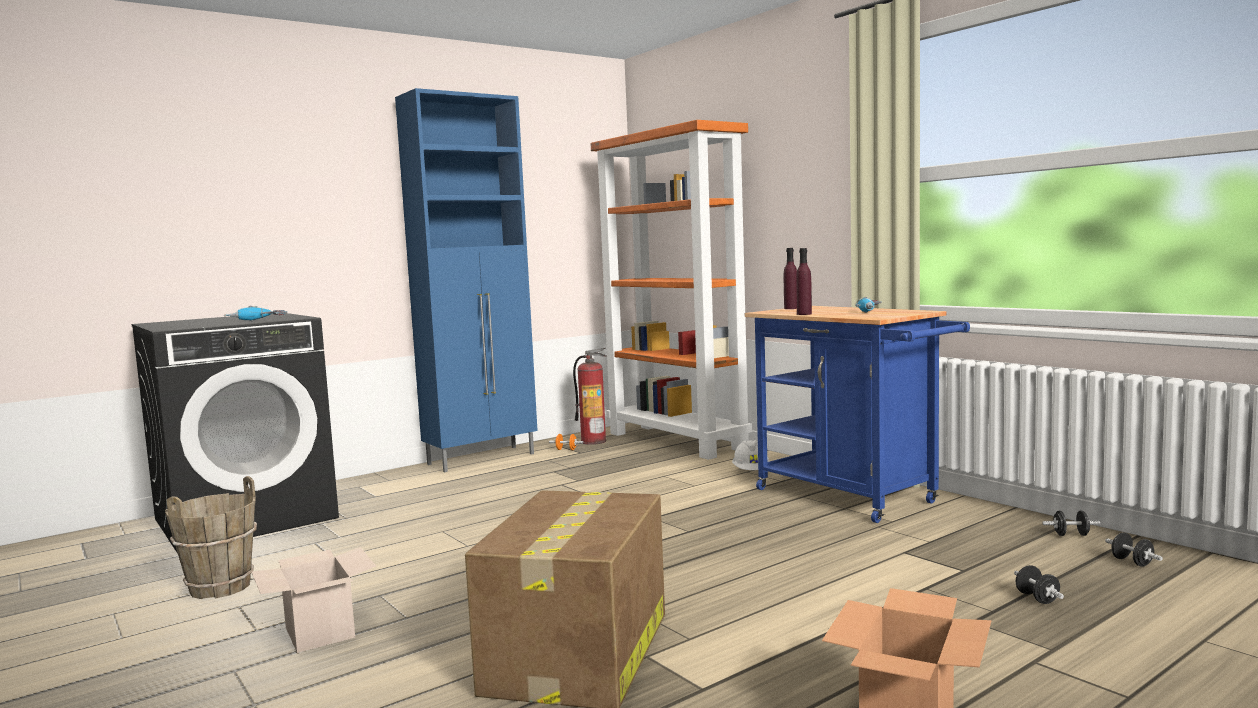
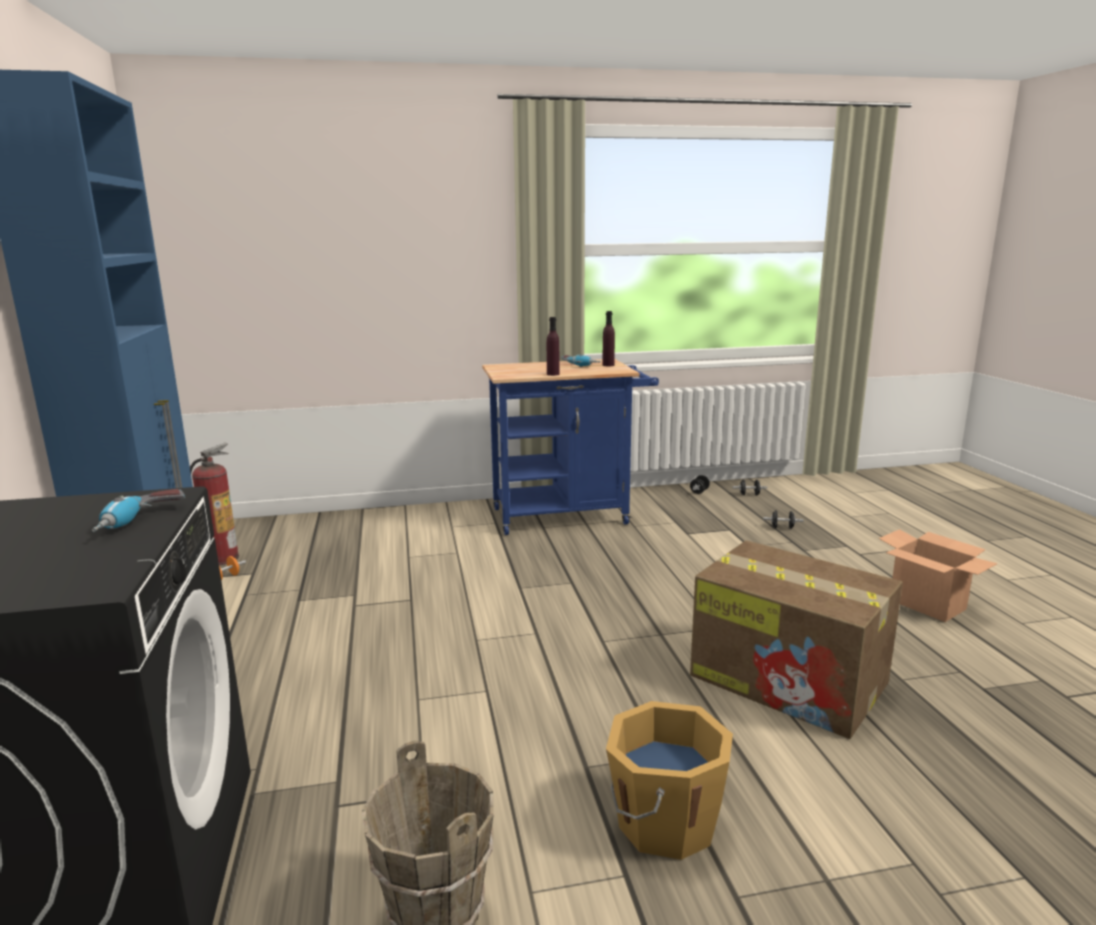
camera: 65 degrees left, 10 degrees up
cardboard box [252,547,376,653] -> orange bucket [606,701,733,860]
orange bookcase [590,120,752,460] -> none
white hard hat [732,440,770,470] -> none
purple bottle [784,248,797,309] -> purple bottle moved to [602,311,615,366]

